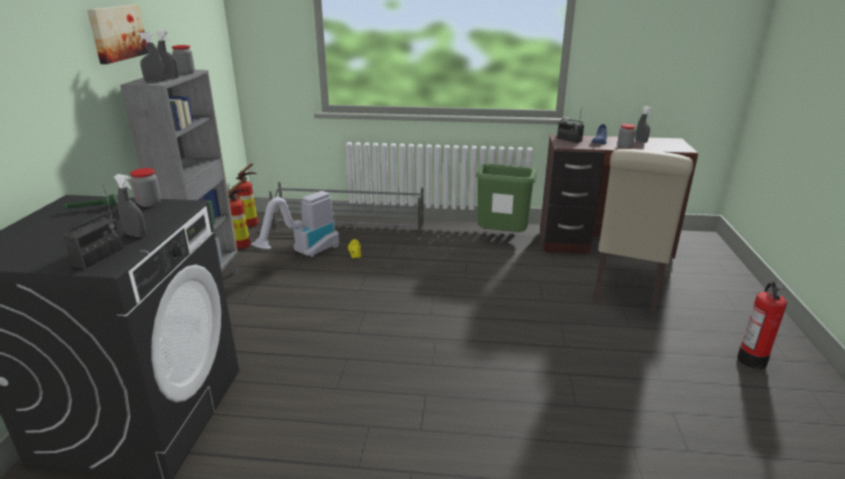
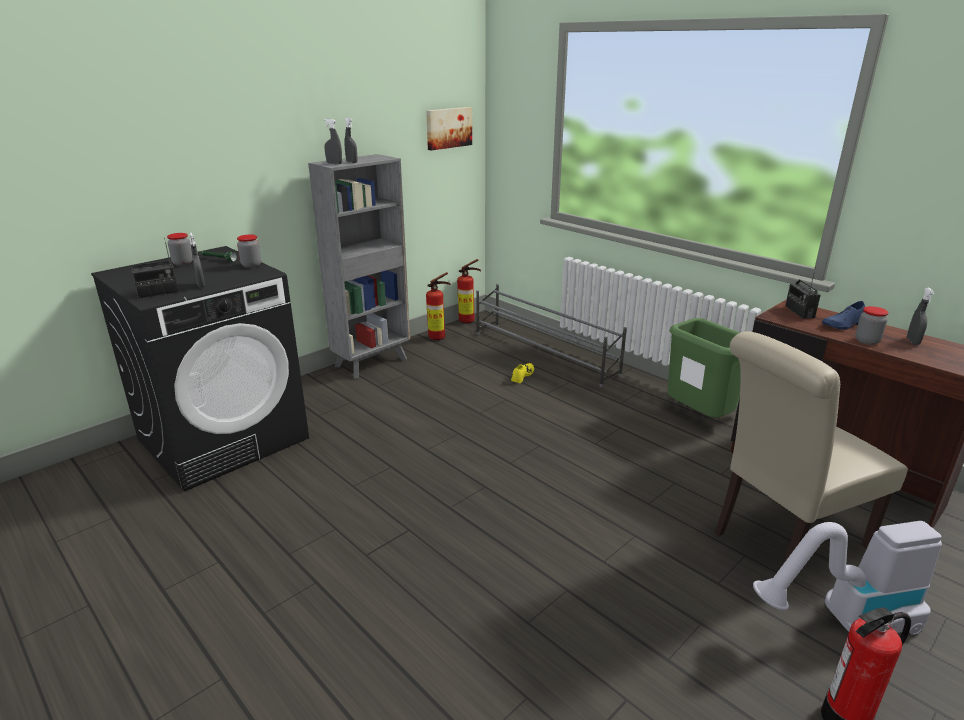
camera: 40 degrees right, 0 degrees up
picture [87,5,148,64] -> picture moved to [426,107,472,150]
jar [172,45,195,75] -> jar moved to [167,233,193,266]
vacuum cleaner [251,191,339,257] -> vacuum cleaner moved to [753,521,942,635]

